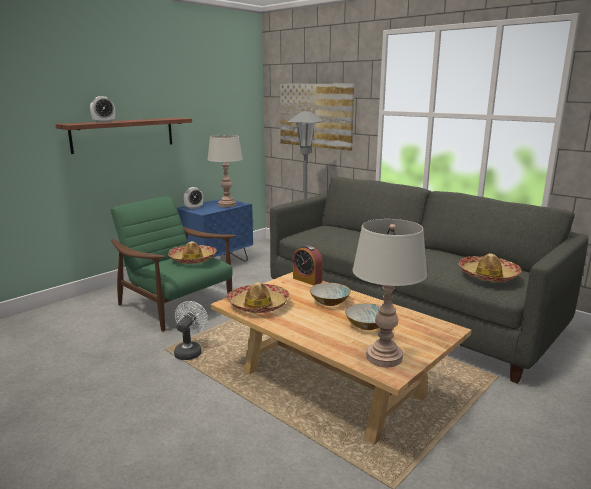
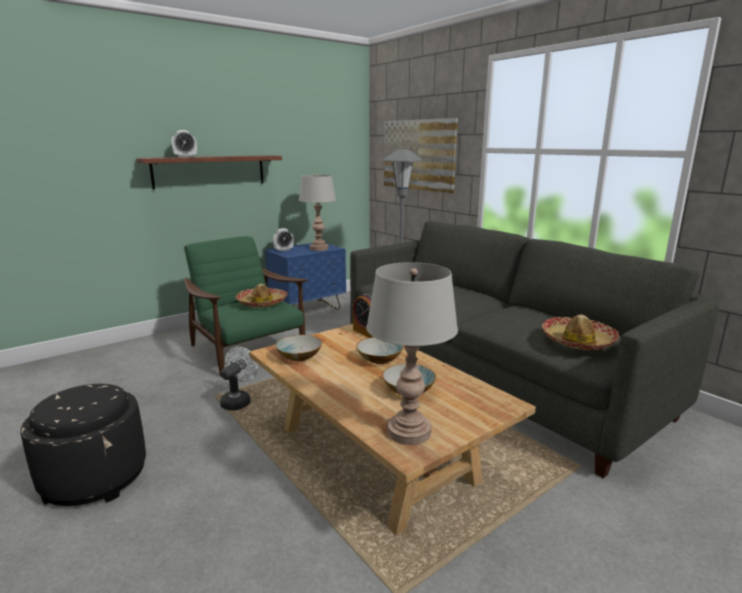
camera: 10 degrees right, 0 degrees up
hat [227,282,290,313] -> bowl [275,335,322,362]
none -> black ottoman [21,384,146,506]

